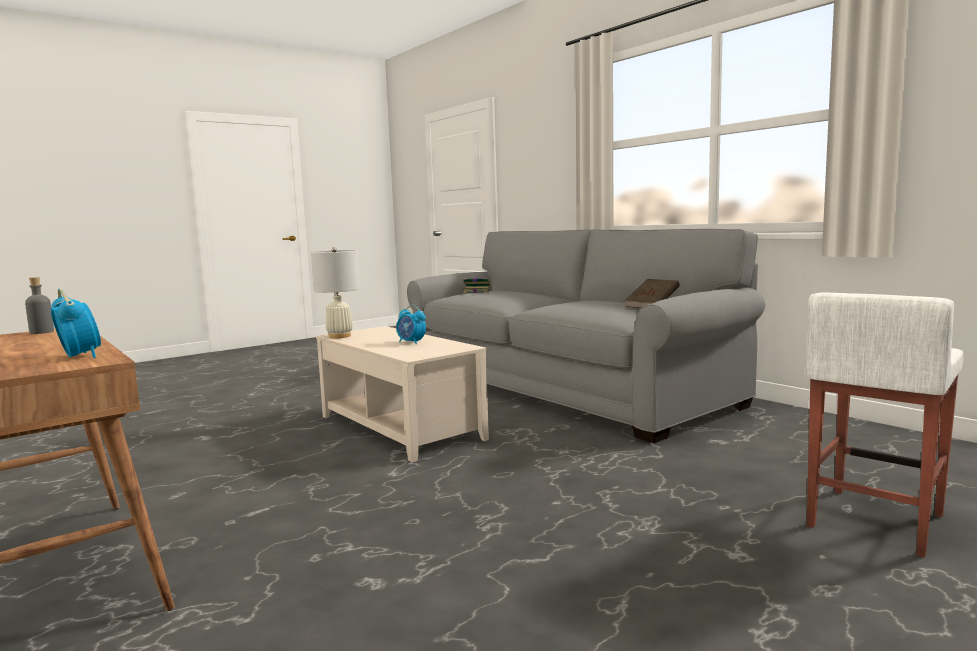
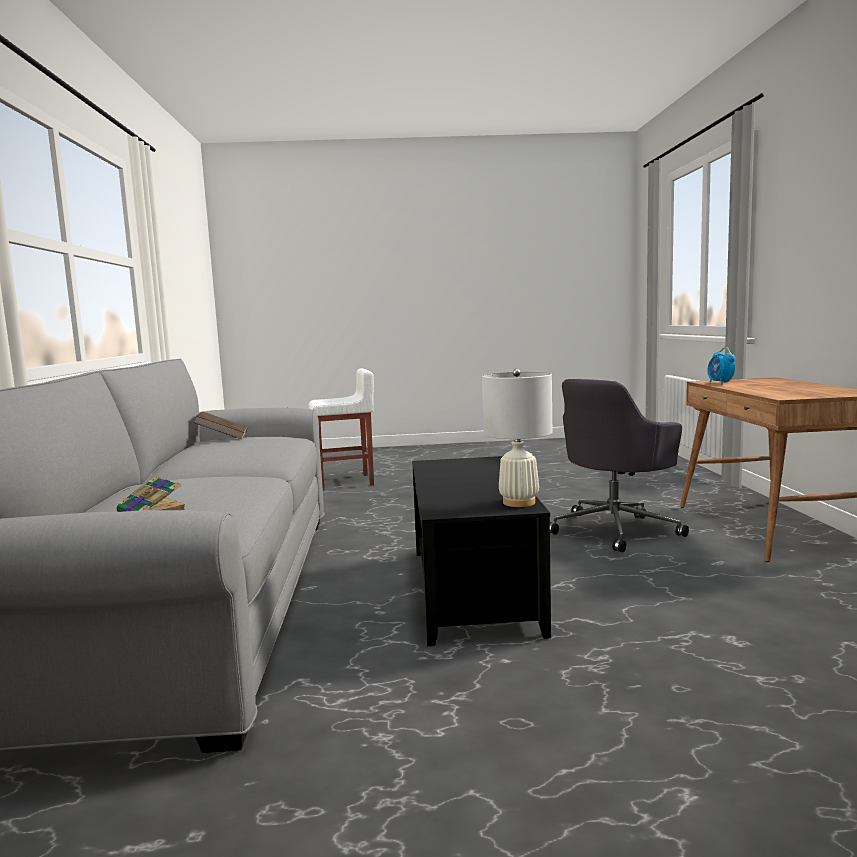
camera: 145 degrees left, 0 degrees up
grey bottle [25,277,54,334] -> none
beige coffee table [316,326,489,463] -> black coffee table [412,456,551,646]
alarm clock [396,305,426,344] -> none
none -> grey office chair [550,379,689,552]

